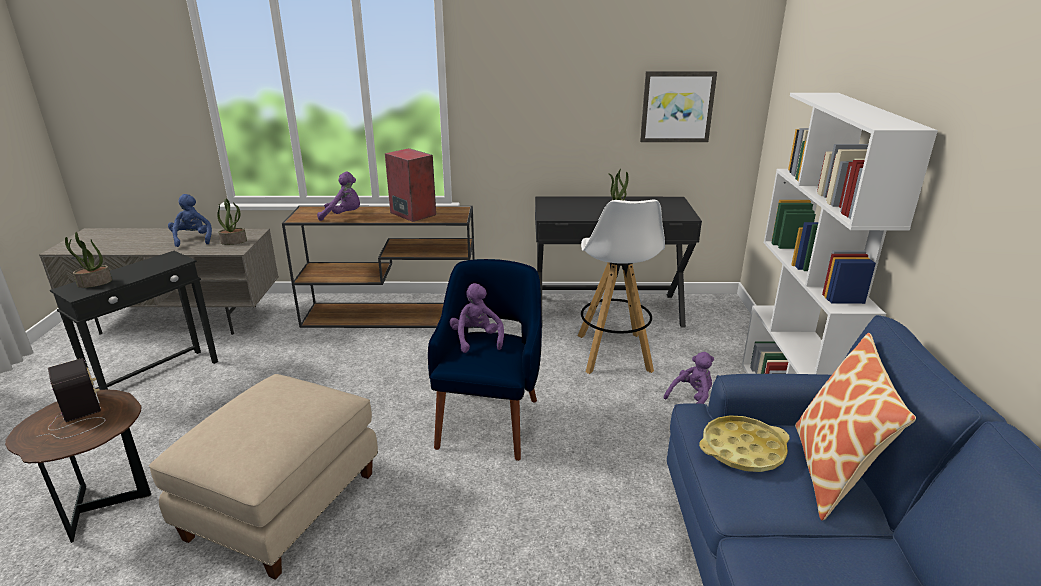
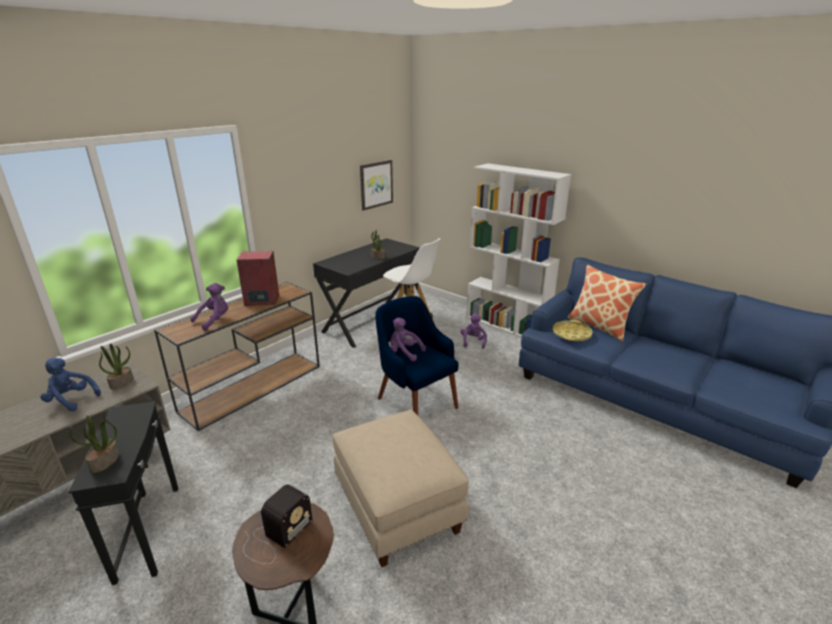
camera: 50 degrees left, 0 degrees up
radio [37,358,106,439] -> radio turned 120 degrees clockwise [243,484,313,564]

